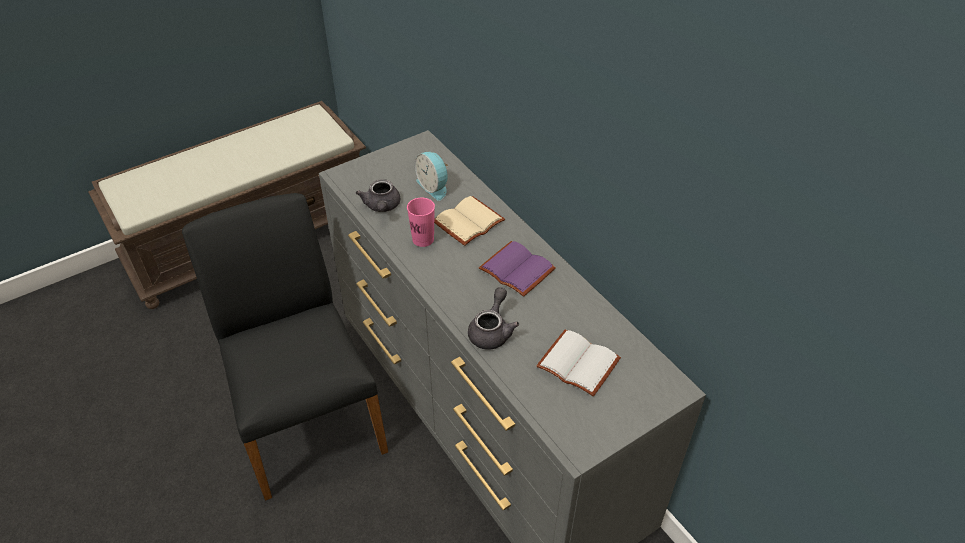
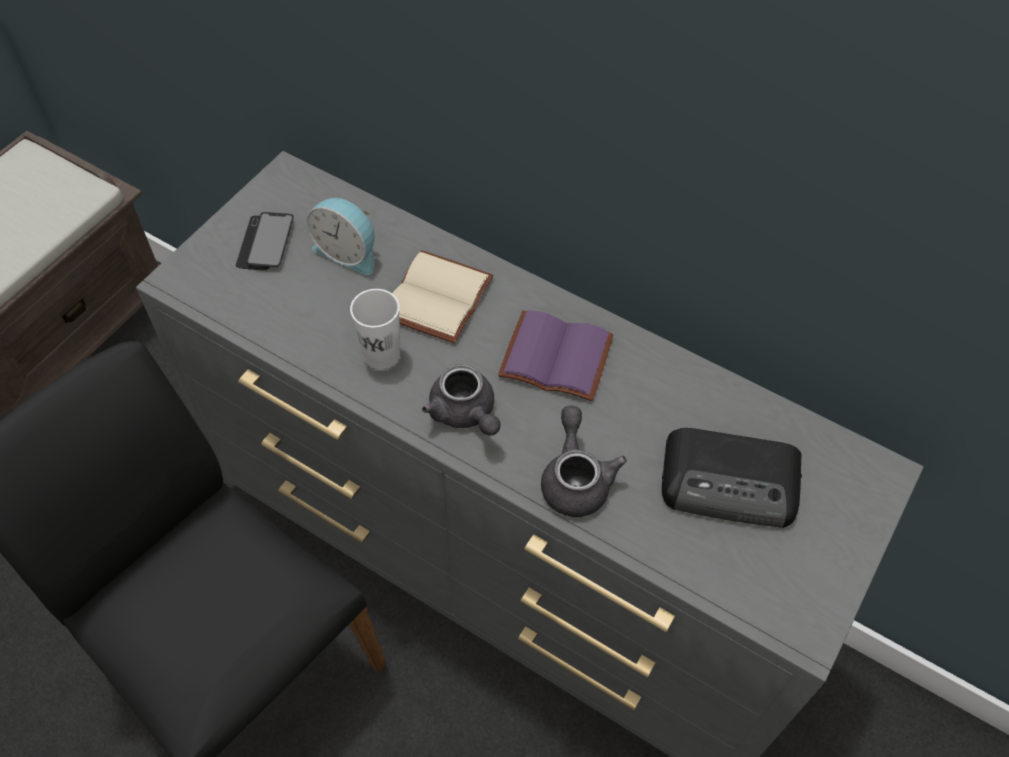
camera: 25 degrees left, 10 degrees up
grey teapot [356,179,400,212] -> grey teapot moved to [422,365,500,436]
pink cup [407,198,435,247] -> white cup [350,289,400,369]
white book [536,330,621,397] -> radio [662,428,802,528]
none -> phone [236,212,294,270]

